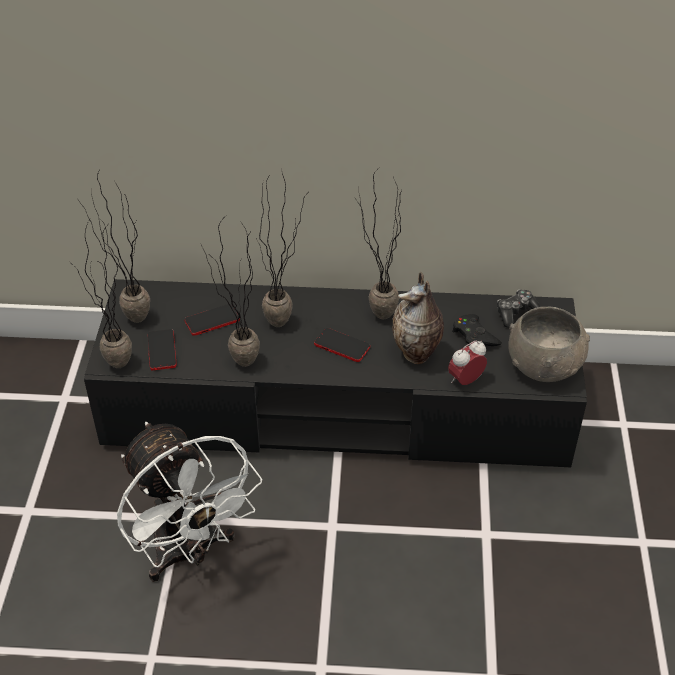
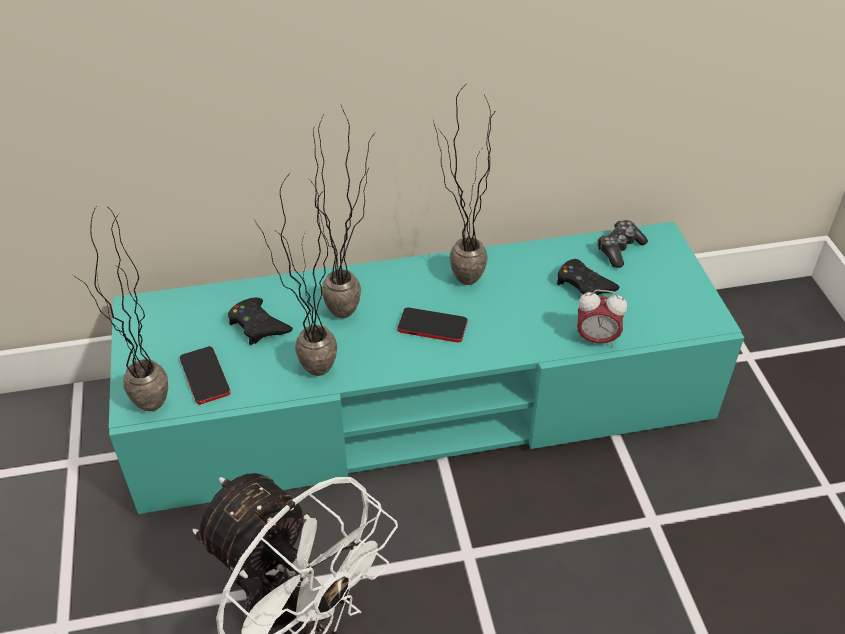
camera: 15 degrees left, 0 degrees up
potted plant [78,172,150,323] -> none
black tv stand [84,279,587,467] -> turquoise tv stand [109,222,744,514]
phone [184,304,240,336] -> black game controller [228,297,293,345]
vase [392,272,444,364] -> none
alarm clock [448,340,487,385] -> alarm clock turned 120 degrees counterclockwise [577,290,627,347]
grey bowl [509,306,590,382] -> none

